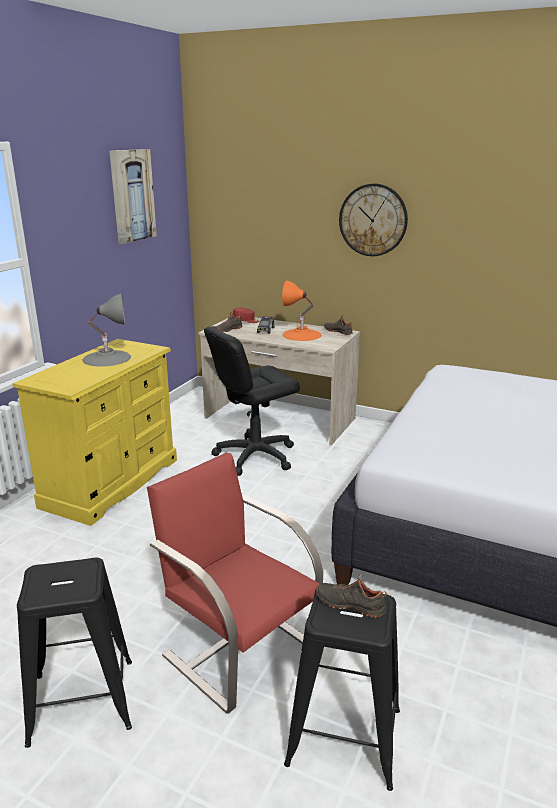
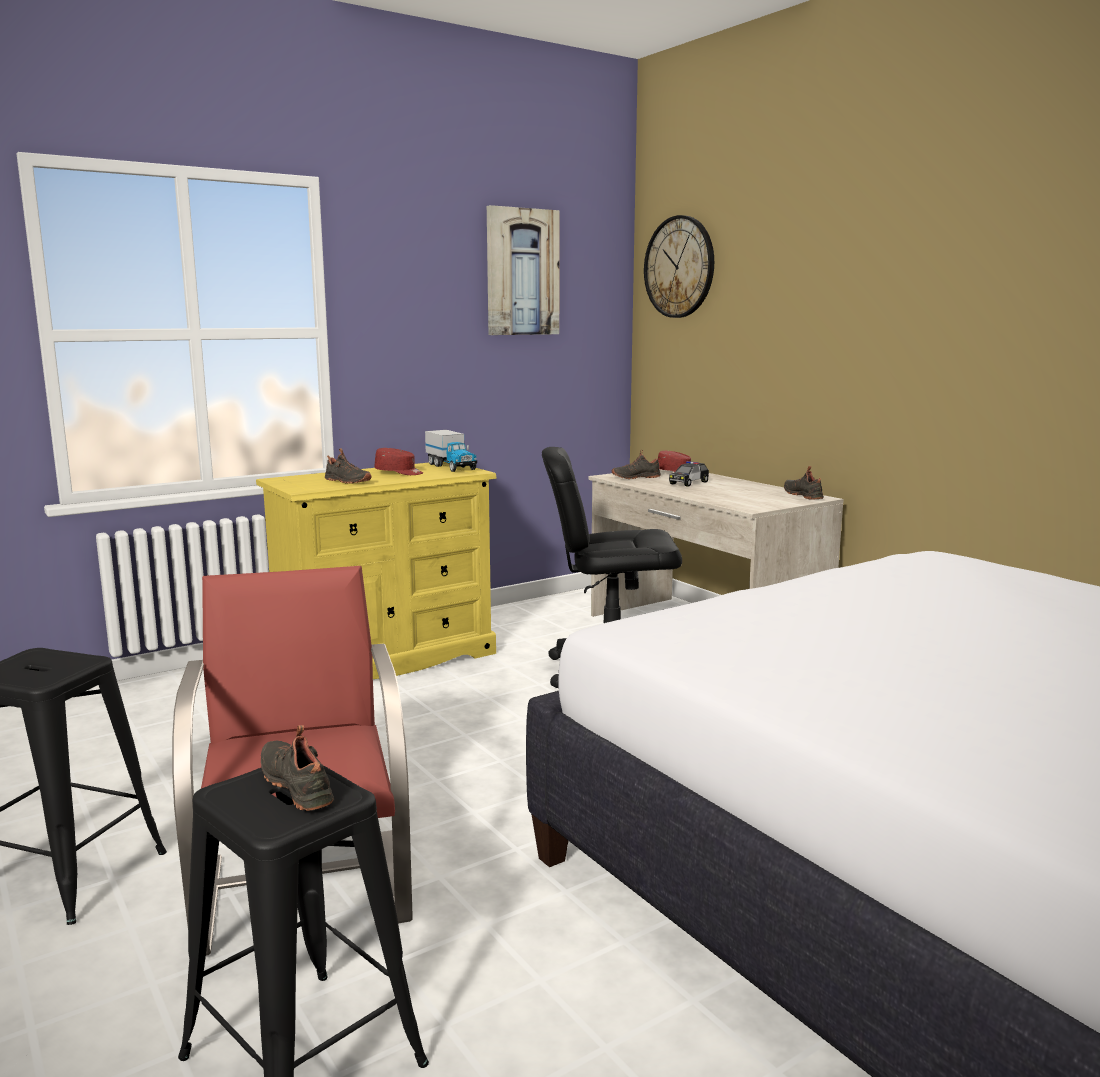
camera: 30 degrees right, 10 degrees down
grey table lamp [83,294,131,366] -> red cap [375,448,423,475]
orange table lamp [282,281,322,341] -> none
wall clock [339,184,408,256] -> wall clock moved to [644,215,714,318]
none -> black shoe [325,448,371,484]
none -> toy truck [425,430,477,472]

